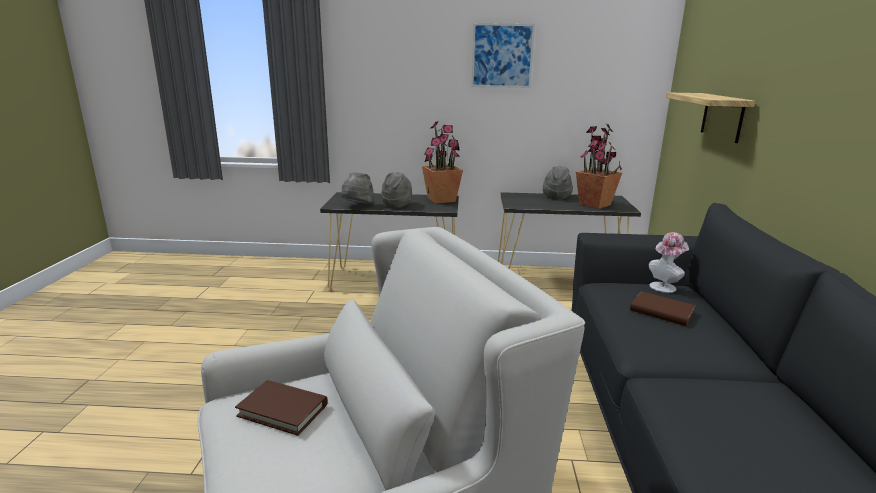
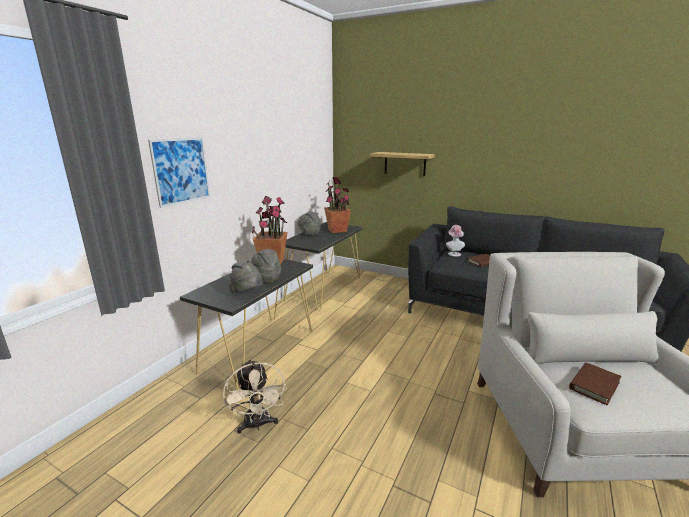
camera: 65 degrees left, 0 degrees up
picture [471,23,535,88] -> picture moved to [148,137,210,208]
none -> beige fan [223,359,287,434]

